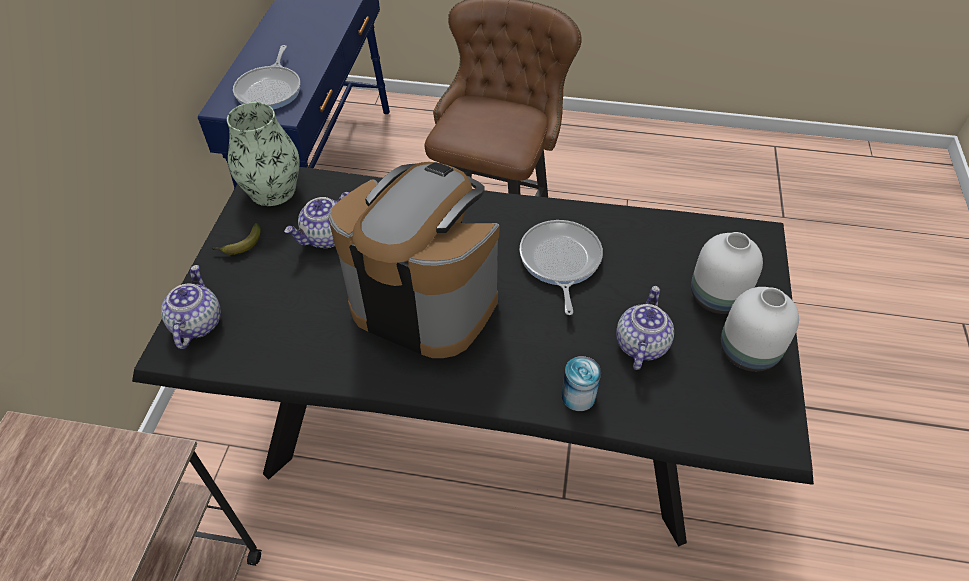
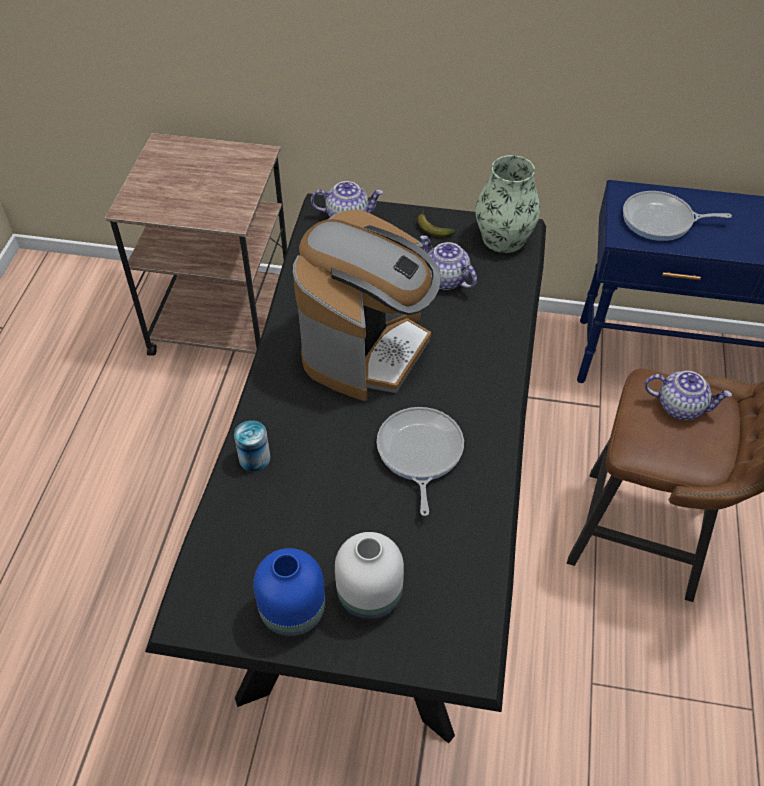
camera: 90 degrees right, 0 degrees up
frying pan [519,220,603,315] -> frying pan turned 90 degrees counterclockwise [377,407,464,516]
teapot [616,286,674,370] -> teapot moved to [645,371,732,420]
white vase [720,287,799,372] -> blue vase [253,548,325,637]

